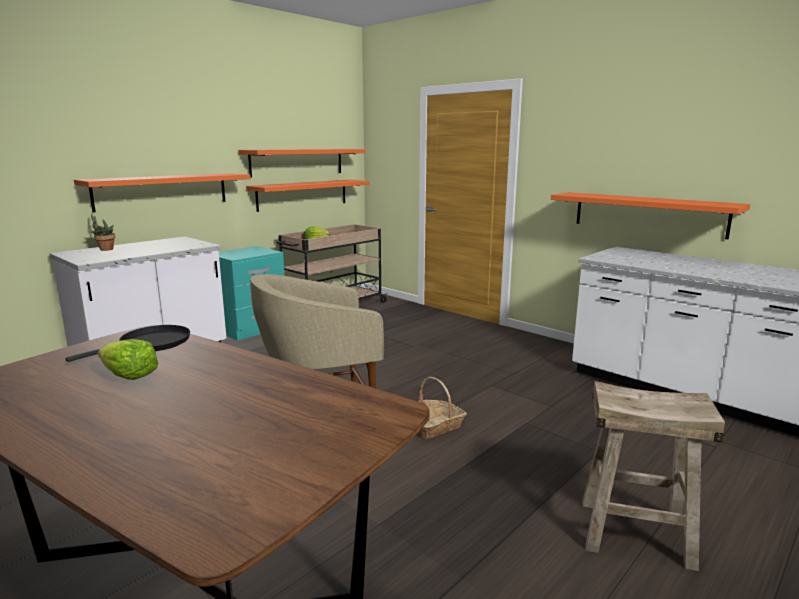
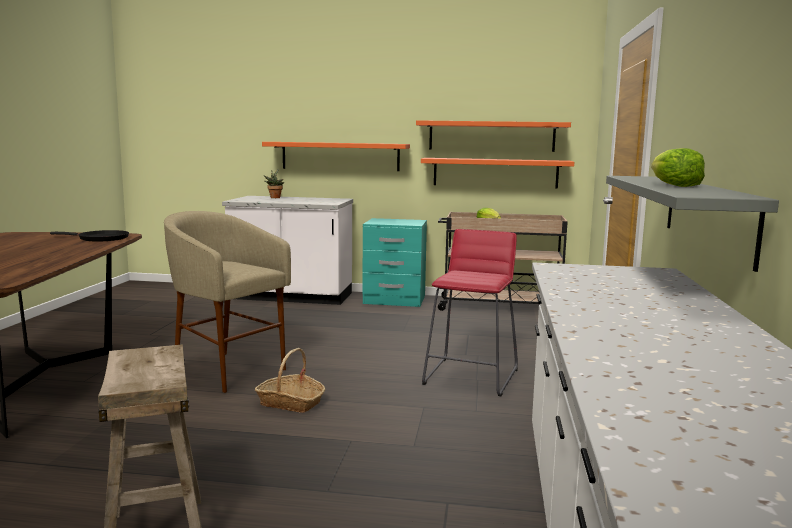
camera: 55 degrees right, 5 degrees down
lettuce [98,339,158,380] -> lettuce moved to [651,148,705,187]
orange shelf [551,192,750,239] -> grey shelf [606,176,779,272]
none -> red stool [422,229,518,396]

